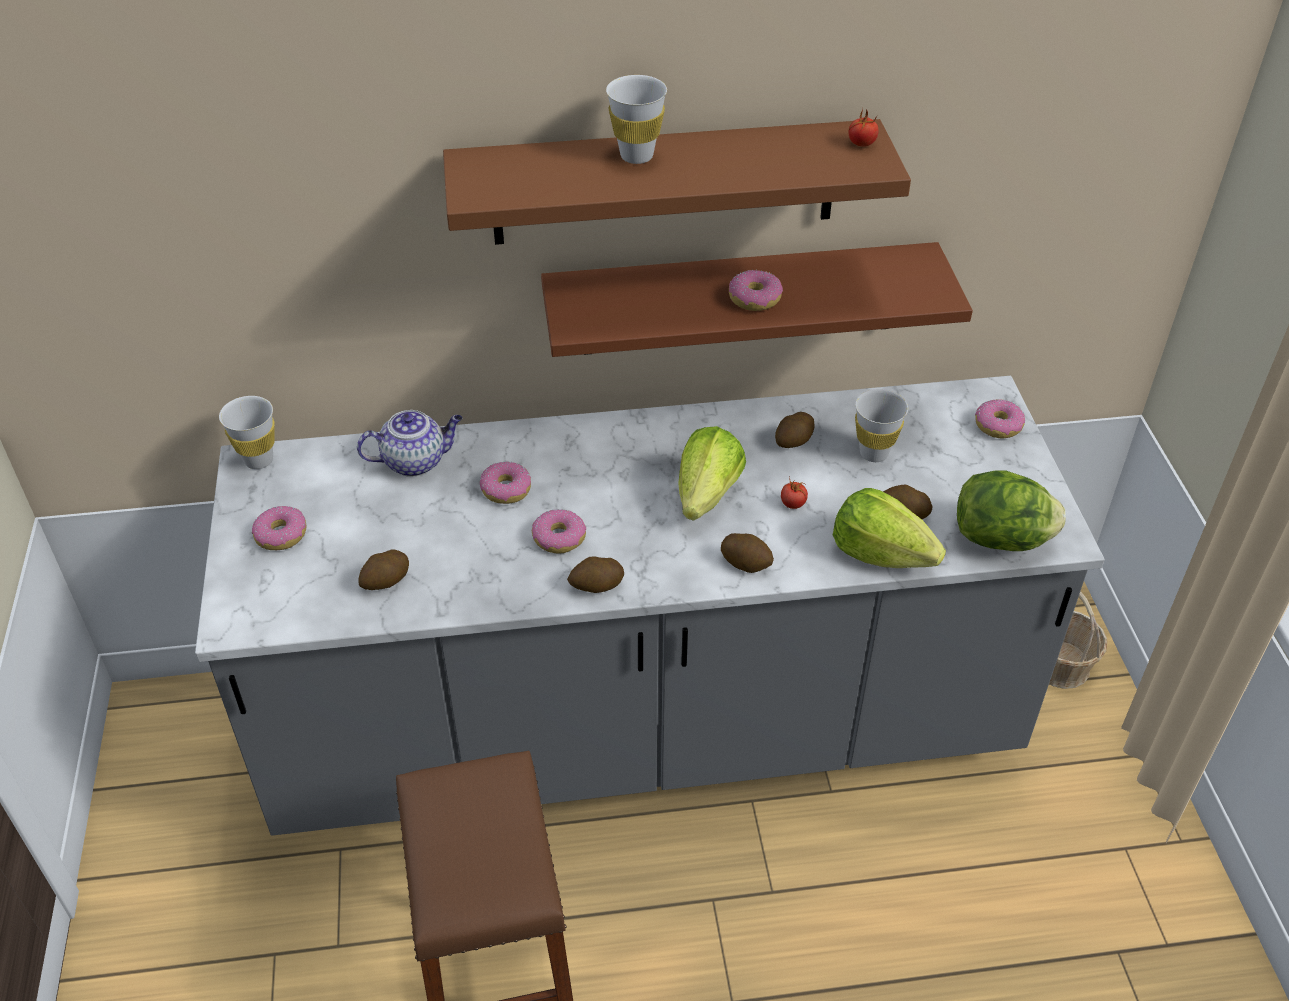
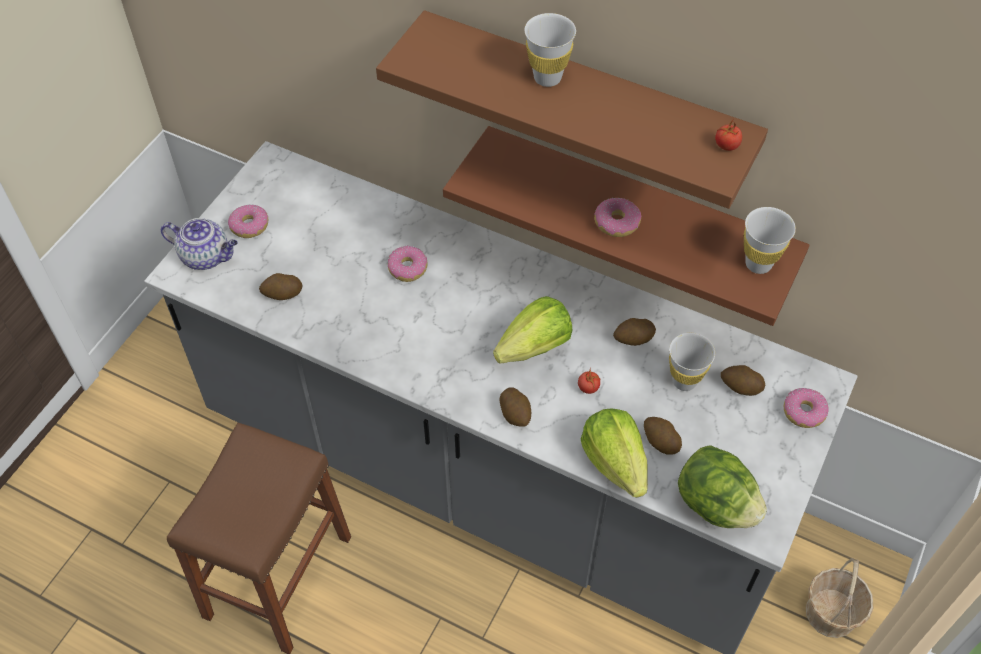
camera: 35 degrees right, 10 degrees up
white cup [219,396,275,469] -> white cup moved to [744,207,796,274]
teapot [357,410,462,477] -> teapot moved to [161,218,238,270]
donut [532,509,586,554] -> none
potato [567,556,624,593] -> potato moved to [721,365,765,396]

